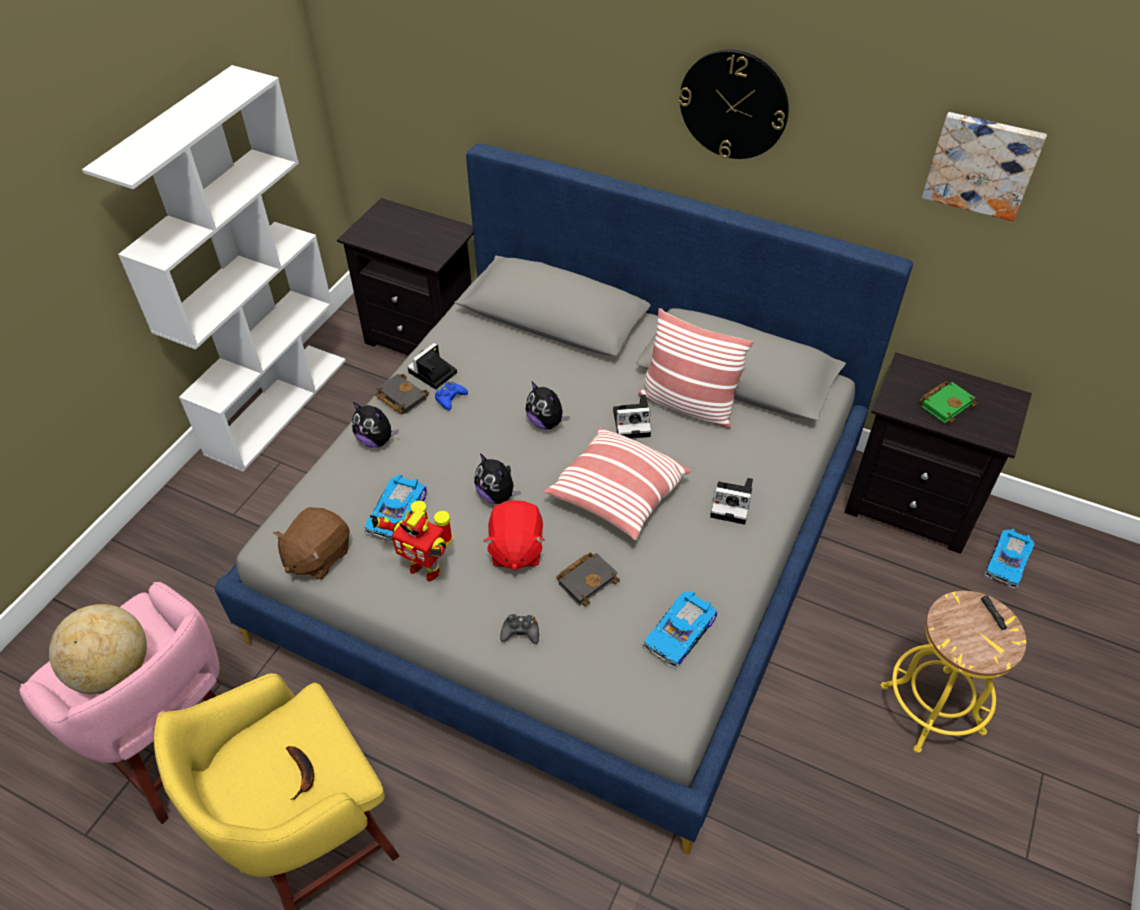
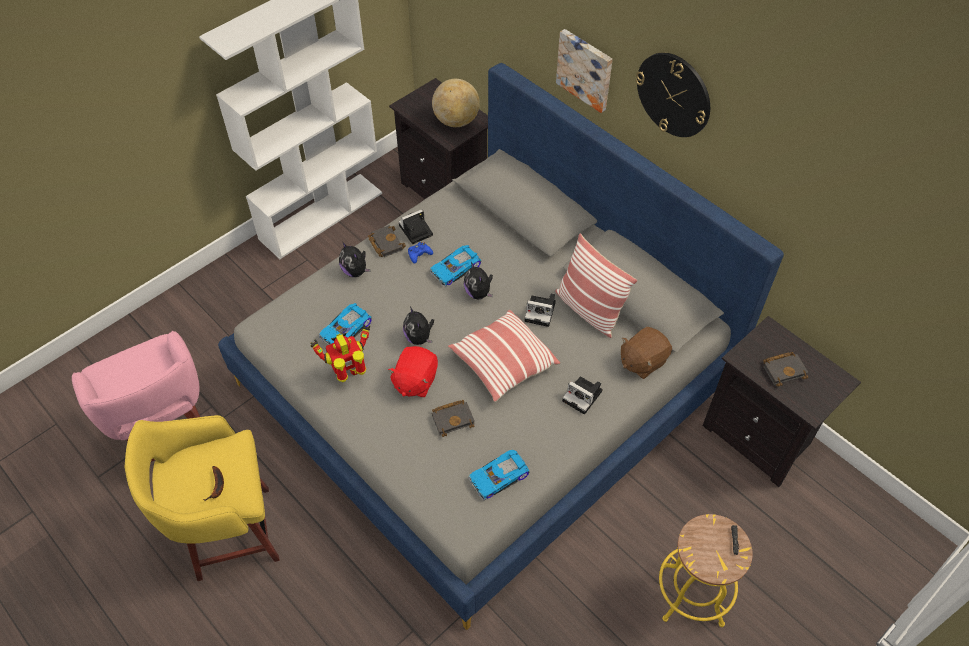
camera: 20 degrees right, 5 degrees up
globe [49,604,147,694] -> globe moved to [432,79,480,127]
brown plush toy [273,507,350,580] -> brown plush toy moved to [621,327,672,379]
toy robot [370,500,453,581] -> toy robot turned 105 degrees clockwise [310,324,370,382]
black game controller [500,614,539,644] -> none
green book [919,382,977,423] -> black book [763,352,808,387]
picture [922,112,1047,221] -> picture moved to [556,29,613,113]
toy car [984,528,1034,589] -> toy car moved to [430,245,481,287]

